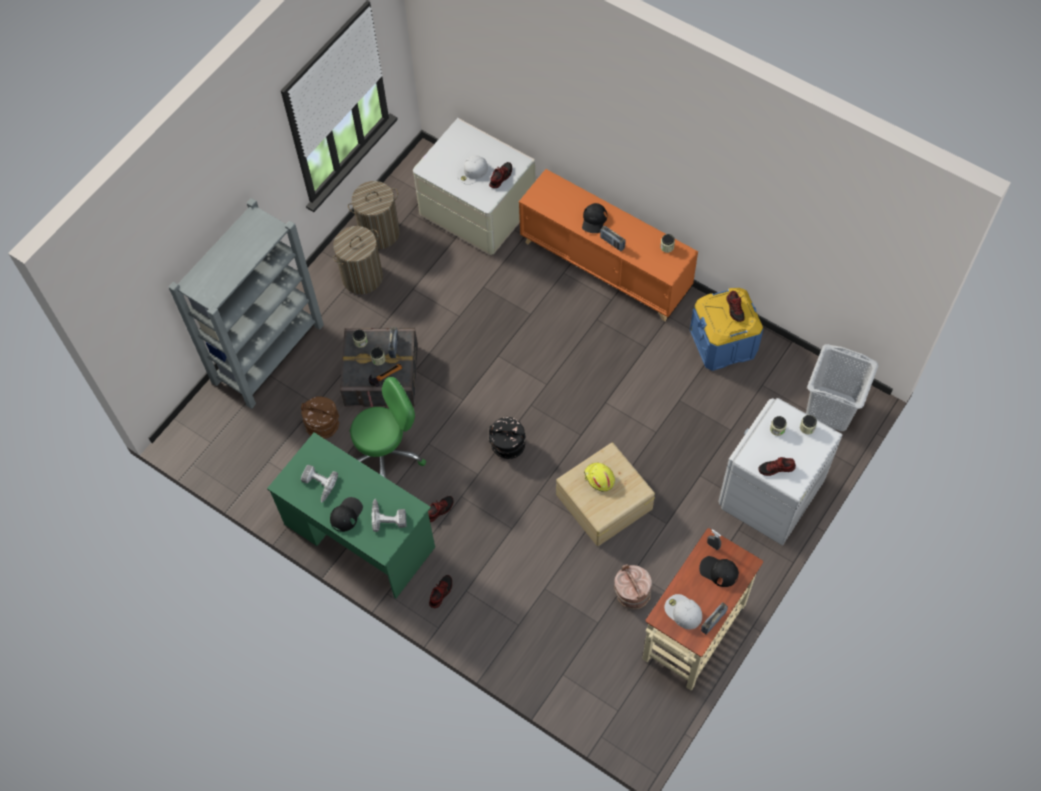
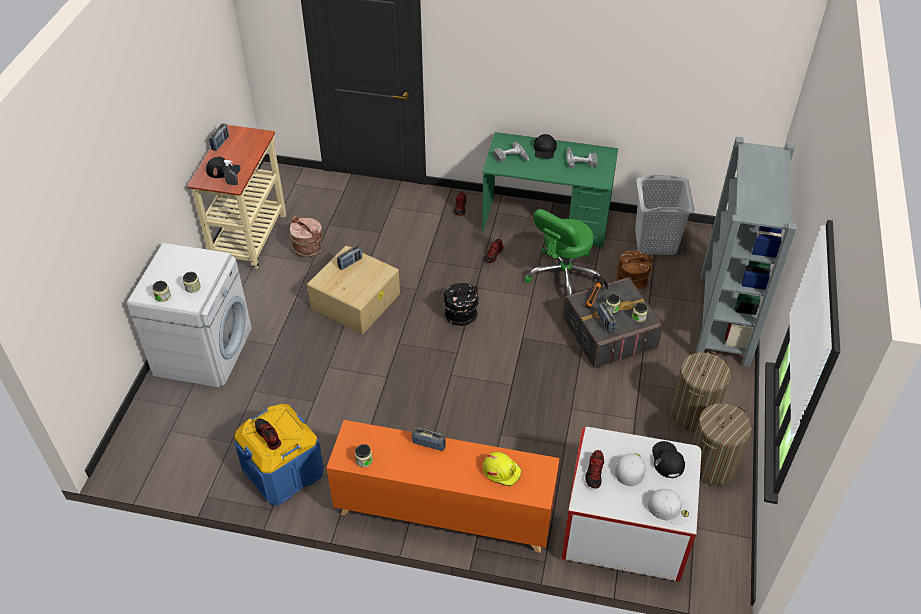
camera: 155 degrees right, 15 degrees down
beige nightstand [413,118,535,255] -> red nightstand [561,427,701,582]
black cap [582,203,607,233] -> black cap moved to [652,441,685,478]
yellow hard hat [584,463,615,492] -> yellow hard hat moved to [483,452,521,487]
white cap [664,594,702,629] -> white cap moved to [648,489,692,525]
shoe [758,457,796,476] -> none
grey laundry basket [806,344,879,431] -> grey laundry basket moved to [635,174,695,255]
none -> radio [337,245,362,270]

